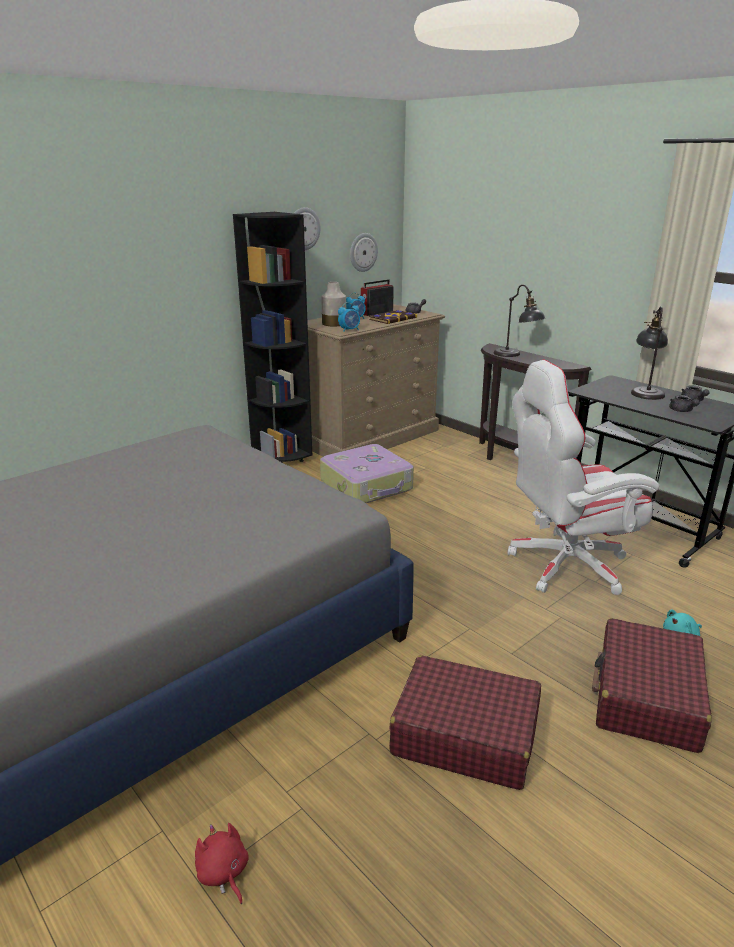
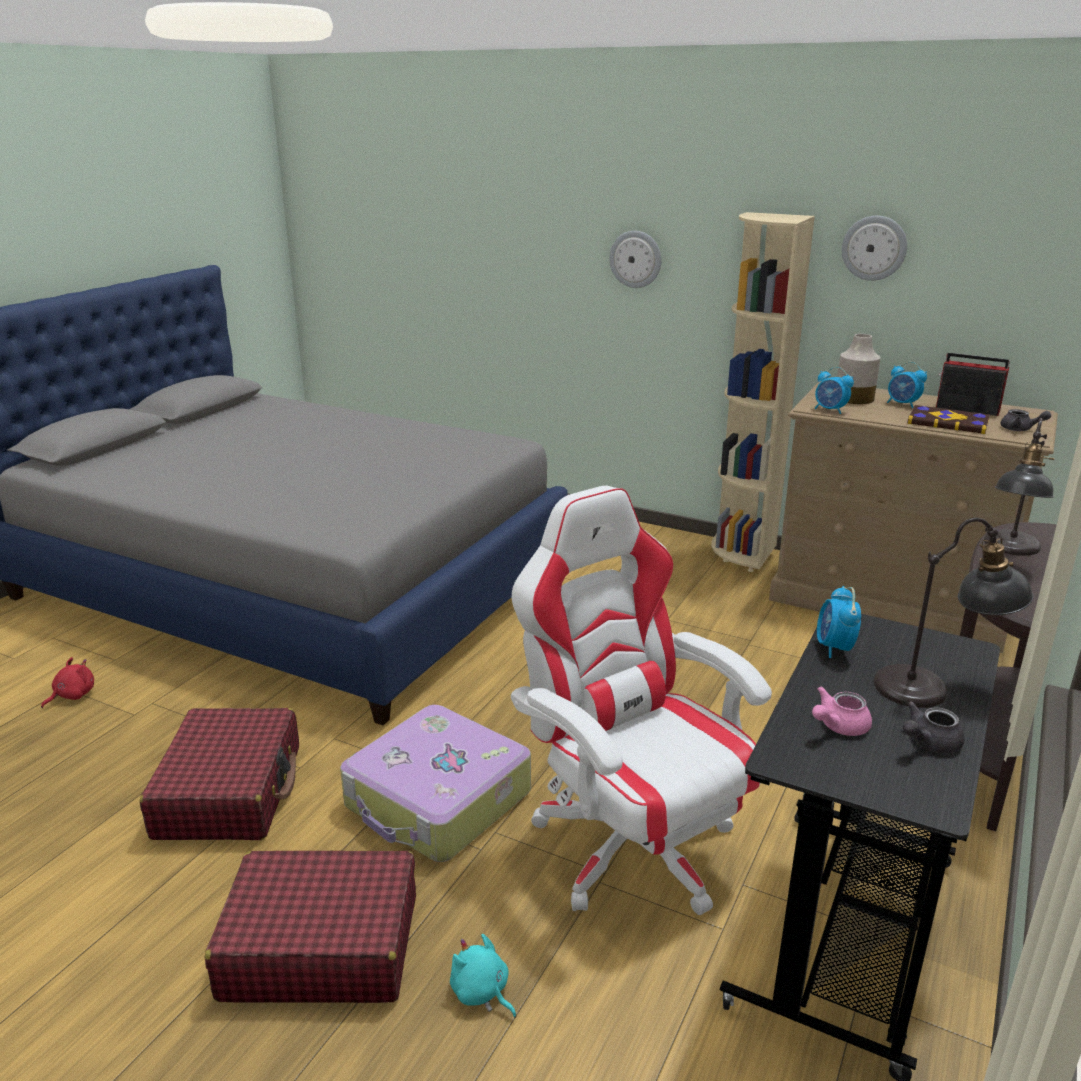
camera: 70 degrees right, 0 degrees up
black bookcase [233,212,312,462] -> beige bookcase [711,212,815,572]
suitcase [320,444,414,503] -> suitcase moved to [340,705,531,862]
wall clock [350,233,378,272] -> wall clock moved to [609,231,661,288]
grey teapot [669,395,700,412] -> pink teapot [812,686,872,736]
none -> alarm clock [817,586,861,658]

